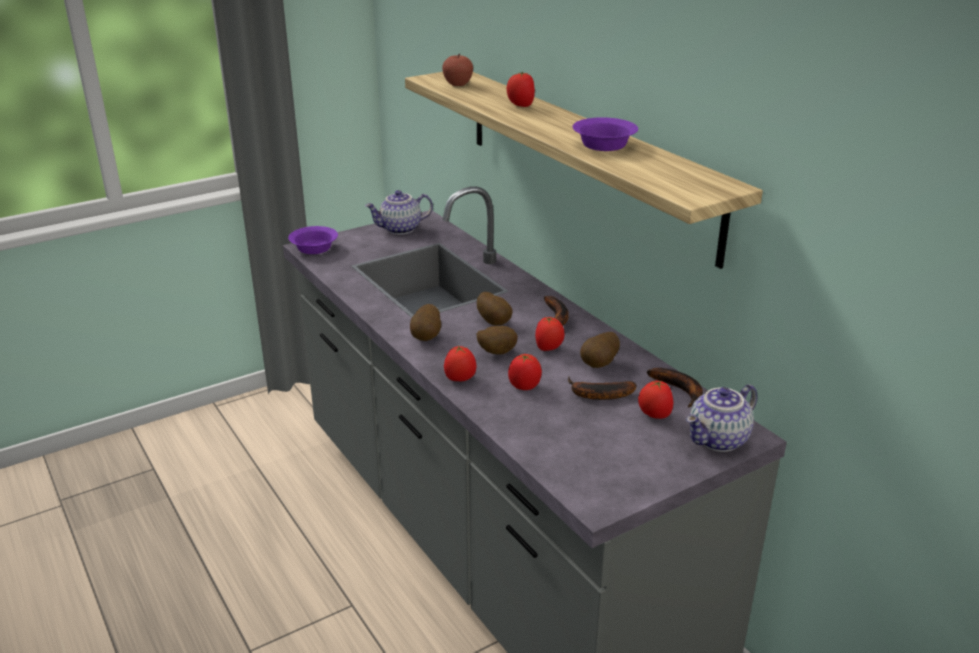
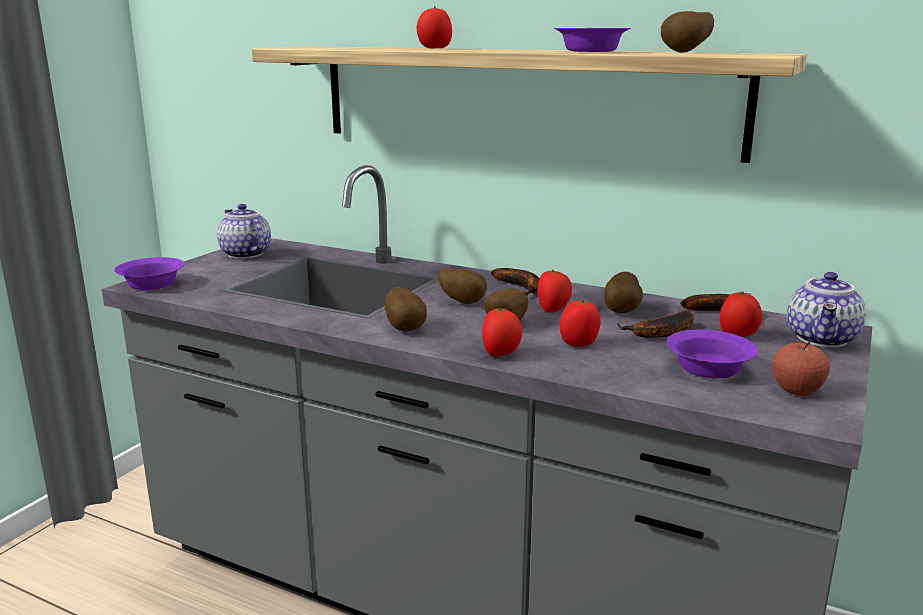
camera: 30 degrees left, 10 degrees down
teapot [365,190,433,235] -> teapot turned 105 degrees clockwise [217,204,271,259]
apple [442,53,473,86] -> apple moved to [772,341,830,396]
none -> potato [661,11,714,53]
none -> purple bowl [666,330,758,378]

